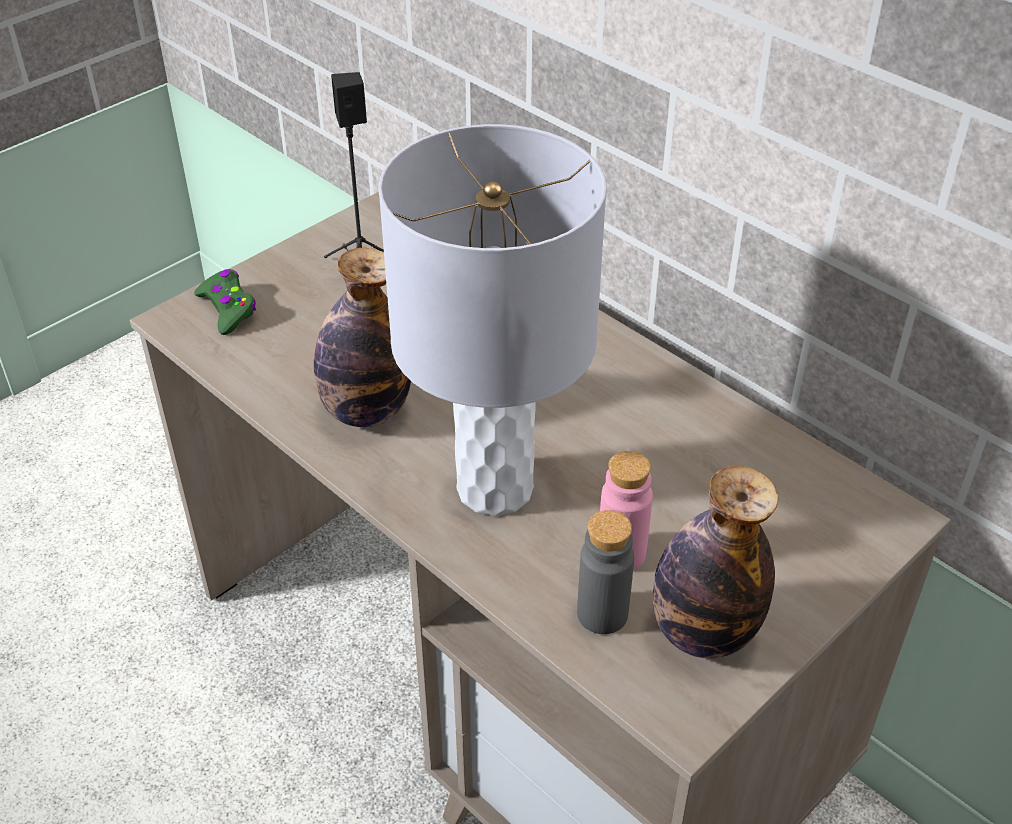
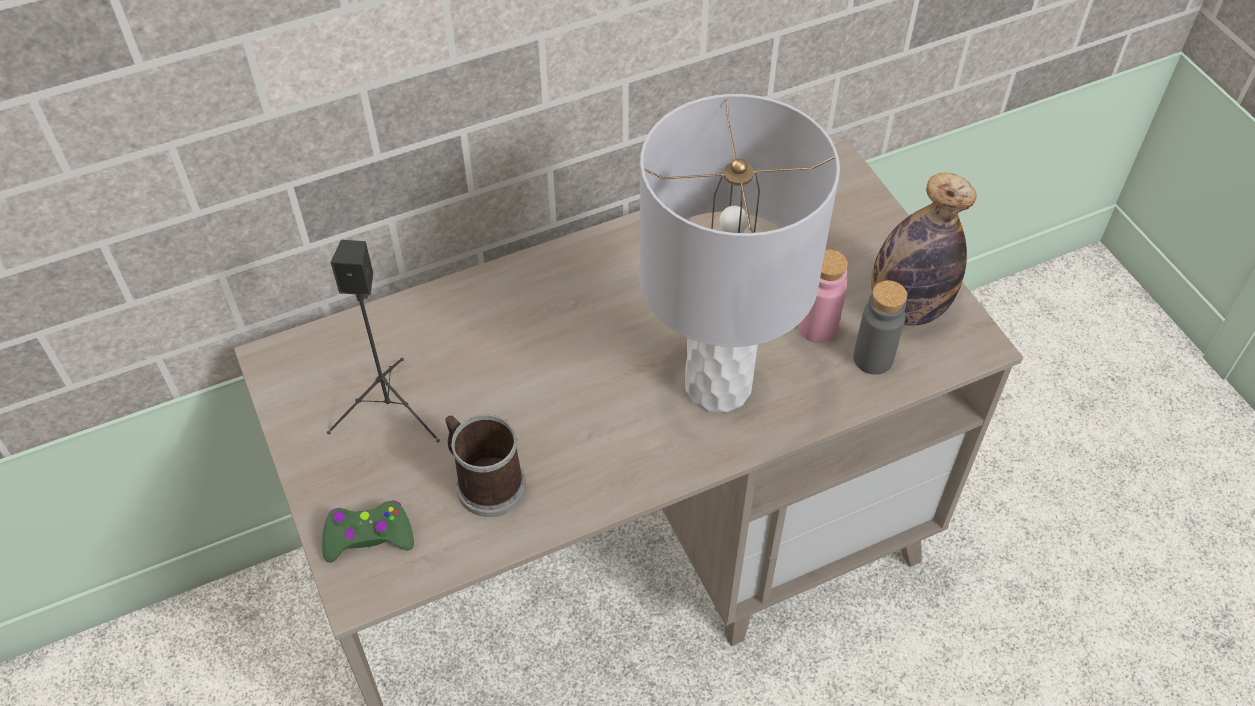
camera: 70 degrees left, 10 degrees up
bottle [314,248,411,427] -> none
none -> mug [445,414,526,517]

